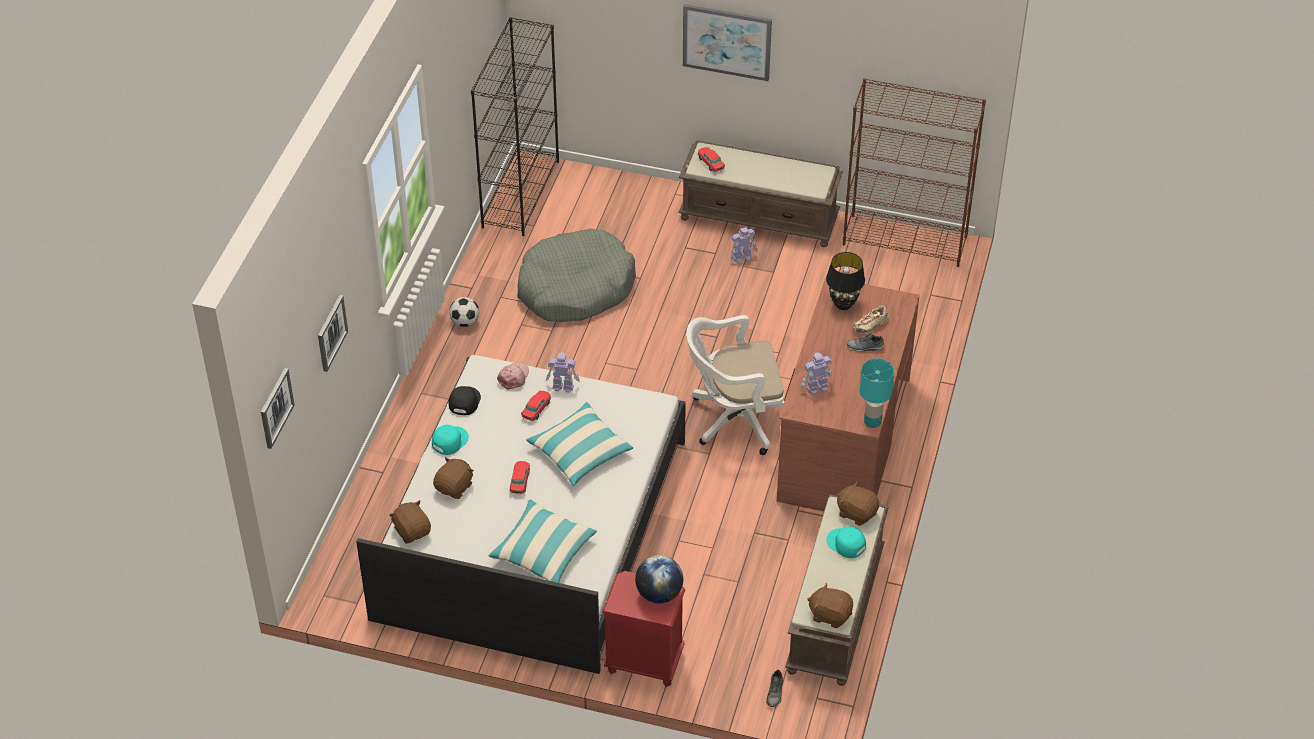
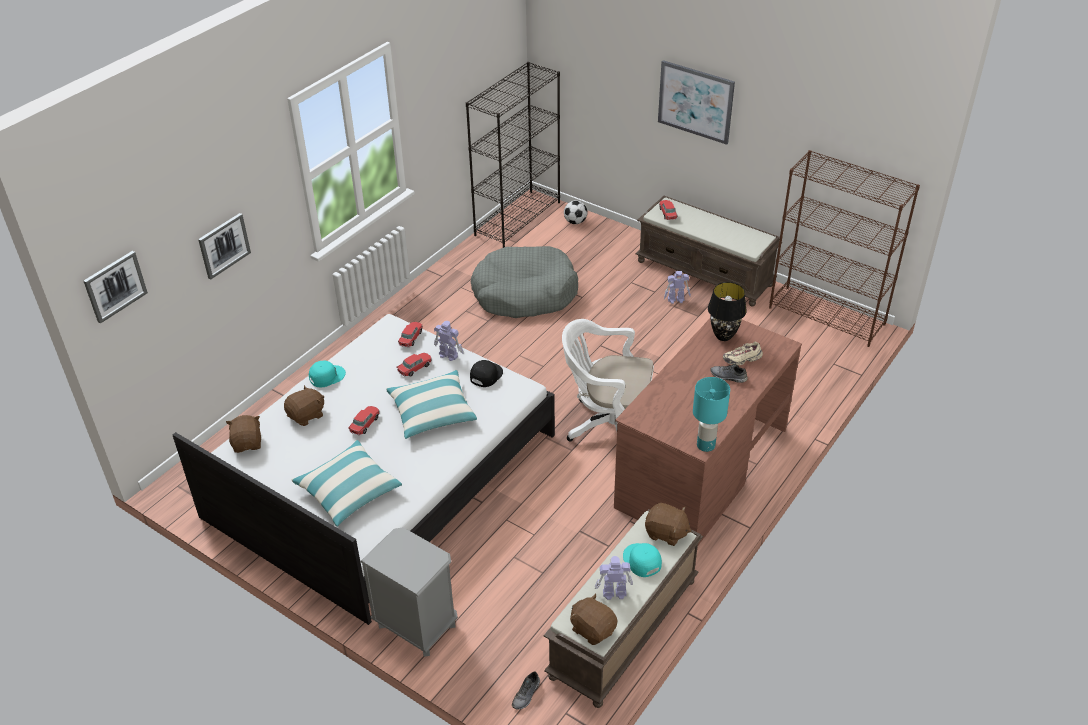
camera: 20 degrees right, 5 degrees down
black cap [448,386,481,415] -> black cap moved to [470,360,503,387]
football [449,297,479,327] -> football moved to [564,200,587,224]
pink cap [497,362,529,390] -> toy car [398,322,423,347]
red nightstand [602,571,685,687] -> grey nightstand [360,527,458,657]
globe [635,555,683,603] -> none
toy robot [800,352,832,394] -> toy robot moved to [595,556,633,600]
brown plush toy [837,481,879,526] -> brown plush toy turned 150 degrees clockwise [645,503,691,546]

